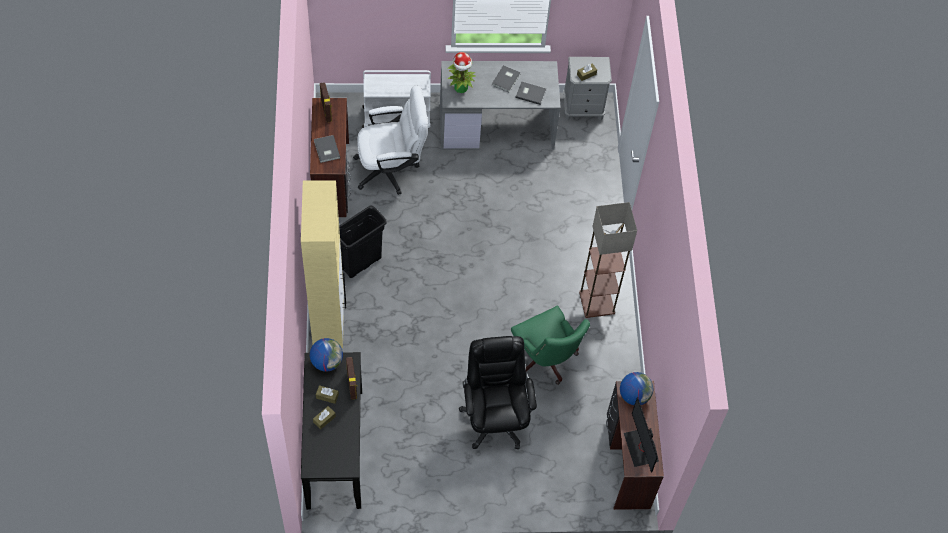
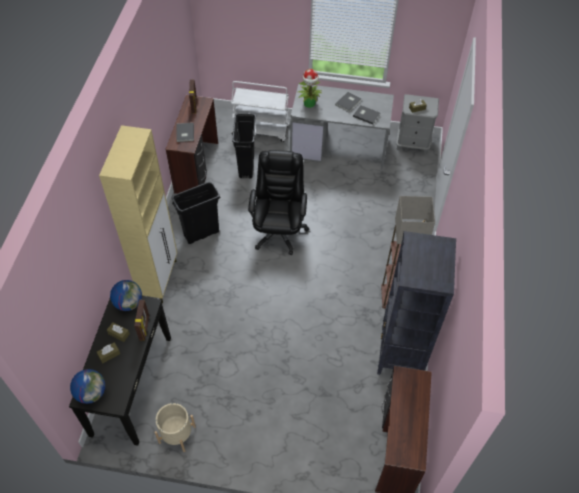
camera: 15 degrees right, 5 degrees down
white office chair [353,86,428,195] -> black trash can [232,113,256,179]
black office chair [459,336,537,449] -> black office chair moved to [248,150,309,255]
green office chair [511,306,590,385] -> none
globe [620,372,653,405] -> globe moved to [70,369,105,404]
monitor [624,397,659,473] -> none
none -> beige planter [154,403,196,452]
none -> black bookcase [377,231,456,375]

